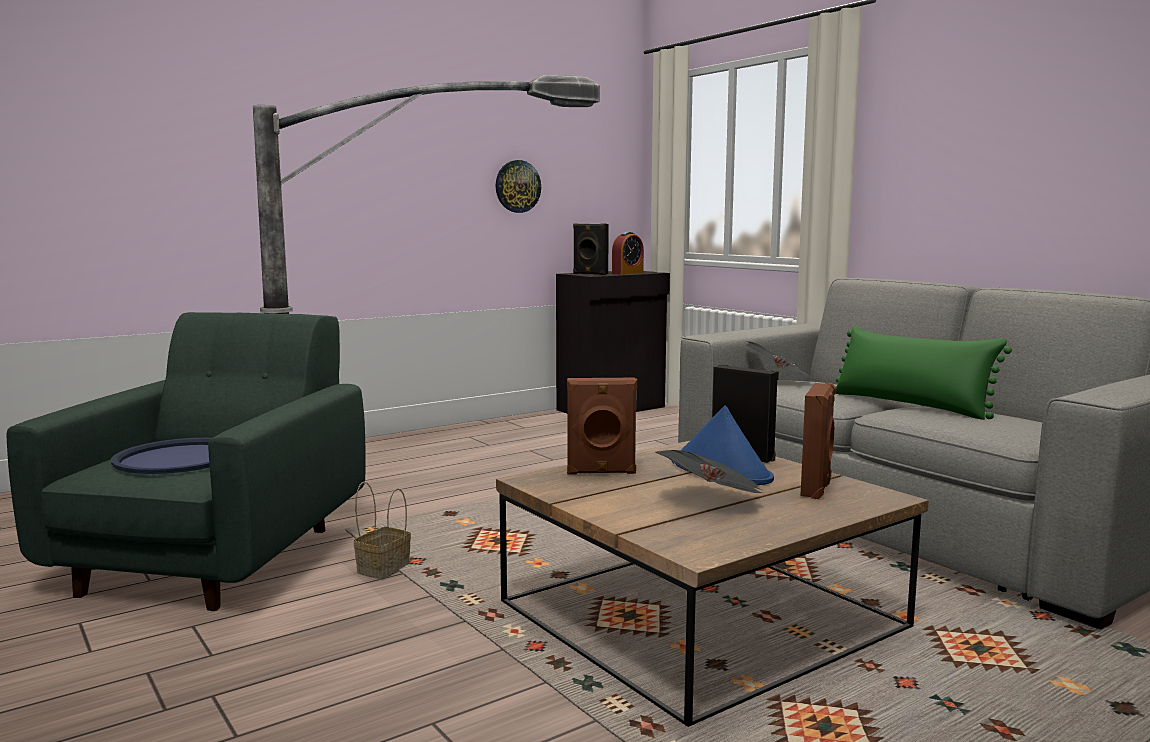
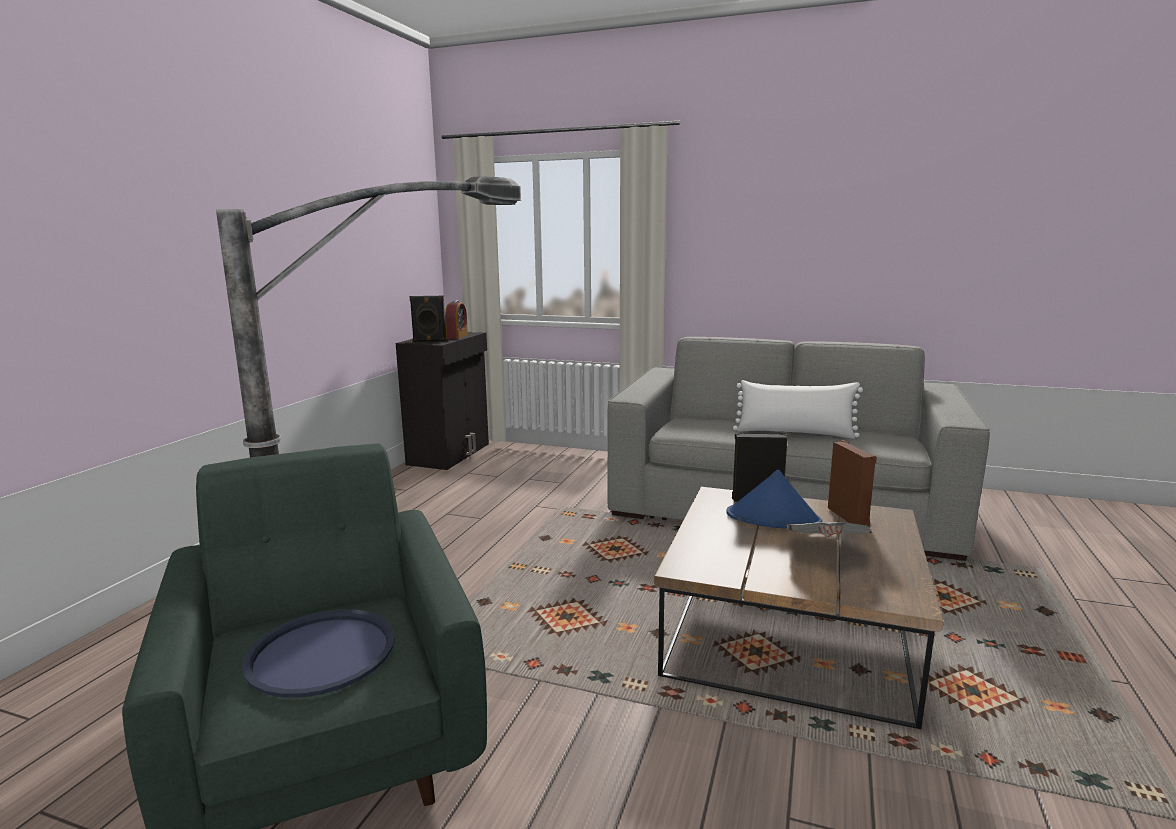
camera: 35 degrees left, 5 degrees up
basket [354,481,411,579] -> none
wall clock [496,160,541,213] -> none
brown speaker [567,378,637,474] -> none
newspaper [746,341,823,382] -> none
green pillow [835,326,1012,420] -> white pillow [733,380,863,439]

